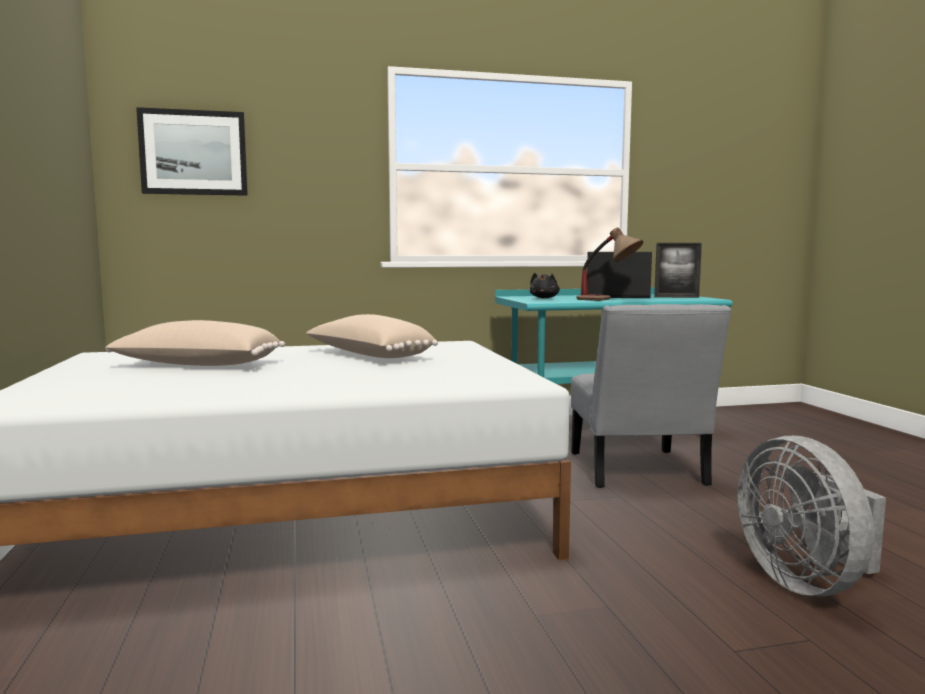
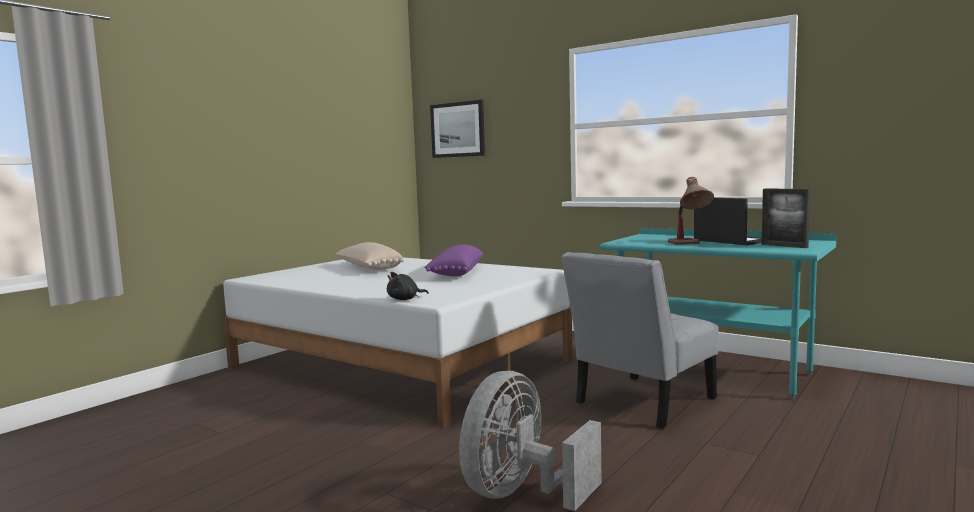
camera: 50 degrees right, 0 degrees up
beige pillow [306,314,438,358] -> purple pillow [424,245,483,277]
black plush toy [530,273,560,298] -> black plush toy moved to [387,272,429,300]

